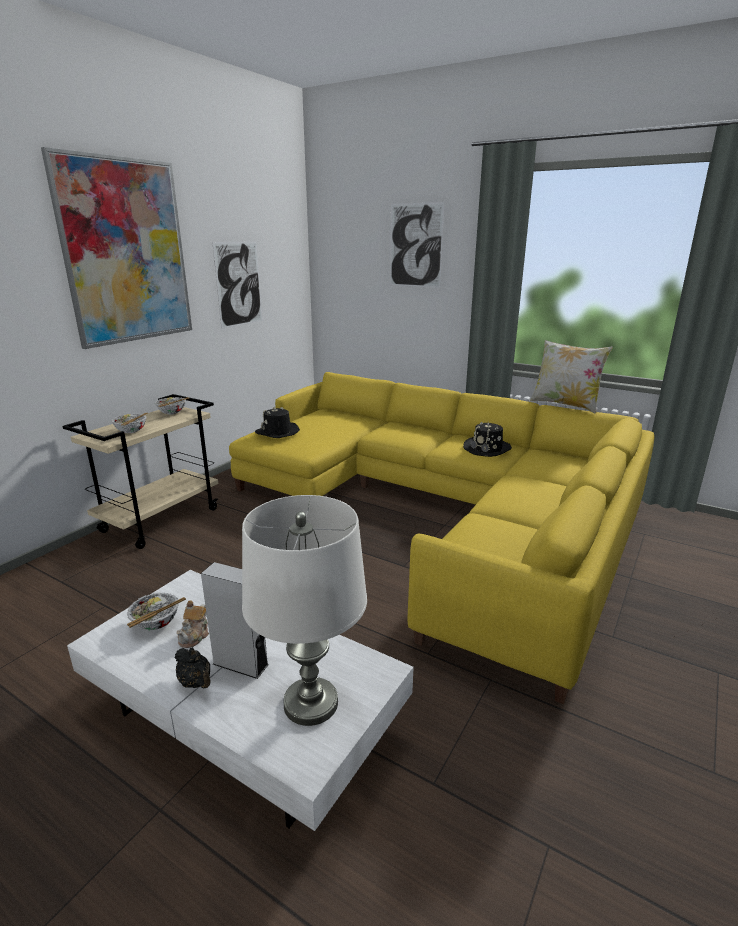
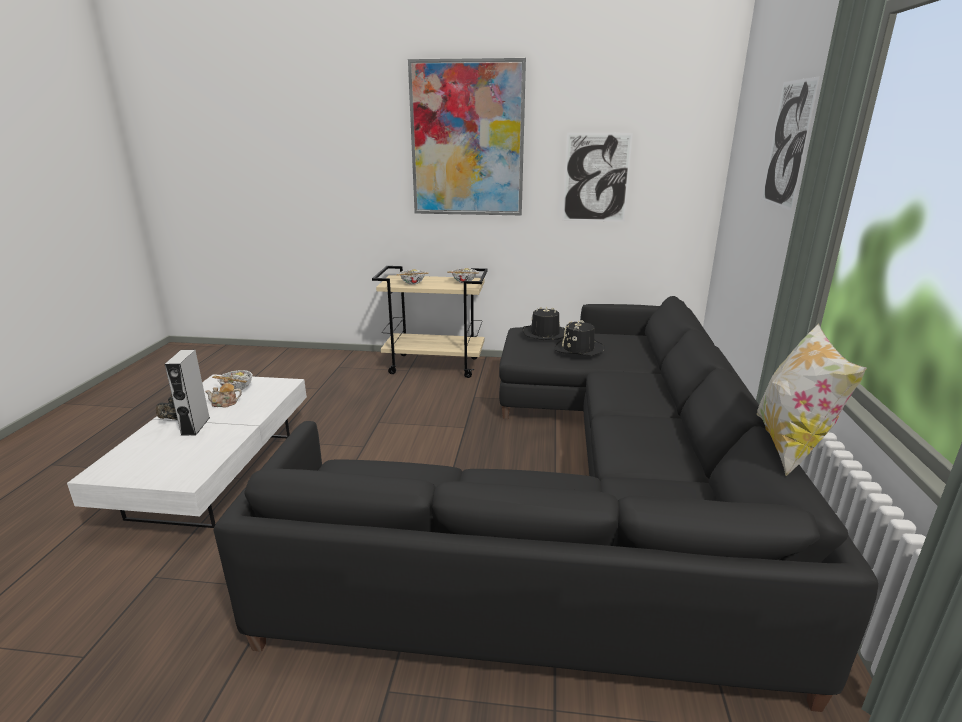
camera: 65 degrees right, 0 degrees up
yellow sofa [229,372,655,704] -> black sofa [214,296,878,712]
white table lamp [242,495,367,726] -> none
black hat [463,422,512,457] -> black hat moved to [555,320,605,356]

